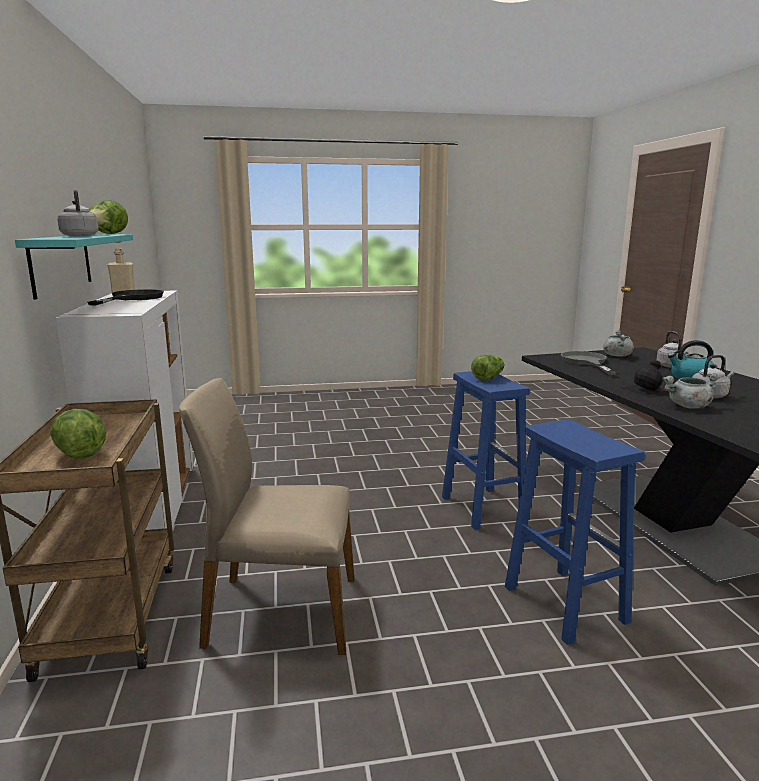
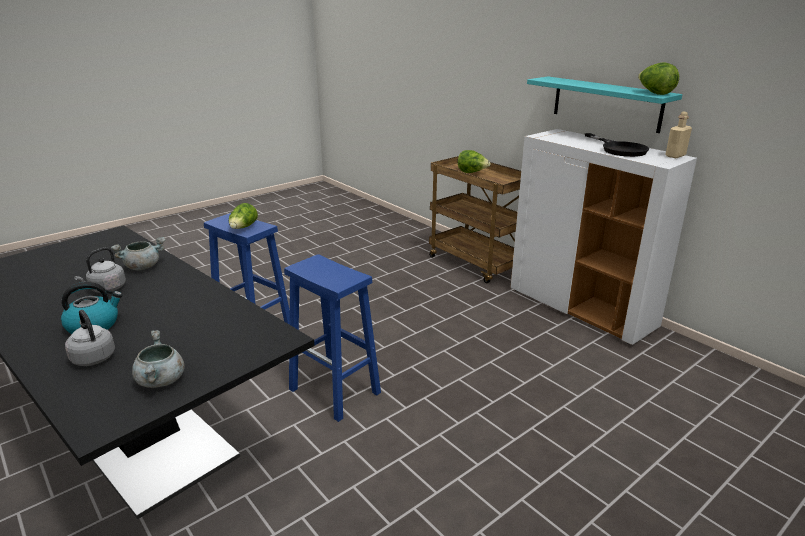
camera: 150 degrees right, 10 degrees up
grey kettle [57,190,98,237] -> none
beige chair [179,378,354,655] -> none
lettuce [471,355,504,381] -> lettuce moved to [229,203,258,229]
grey frying pan [560,351,617,375] -> none
black bottle [619,360,669,398] -> none

